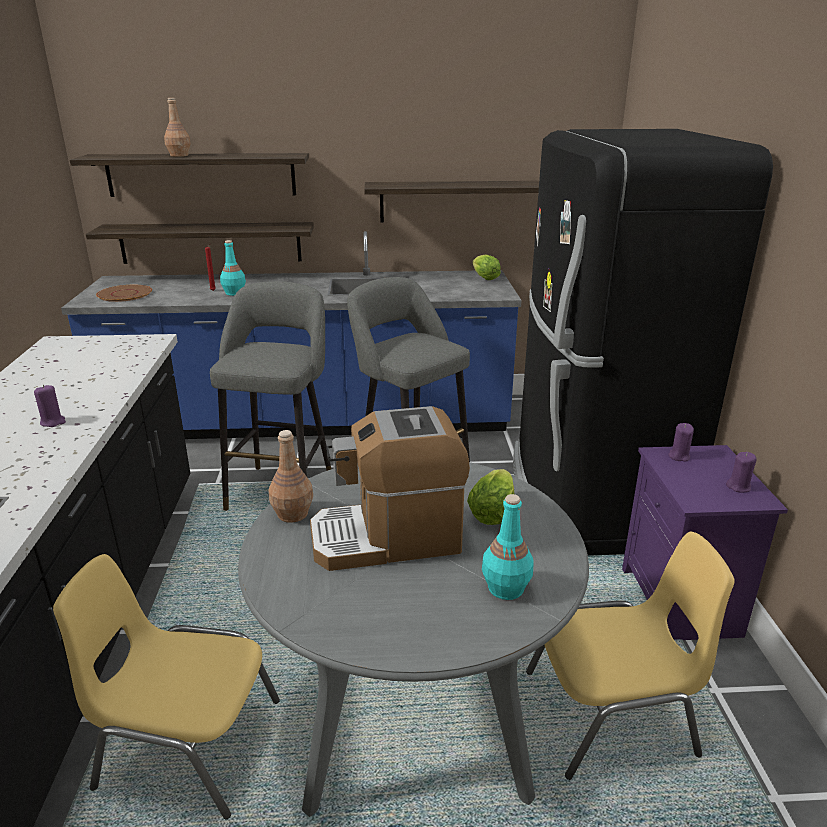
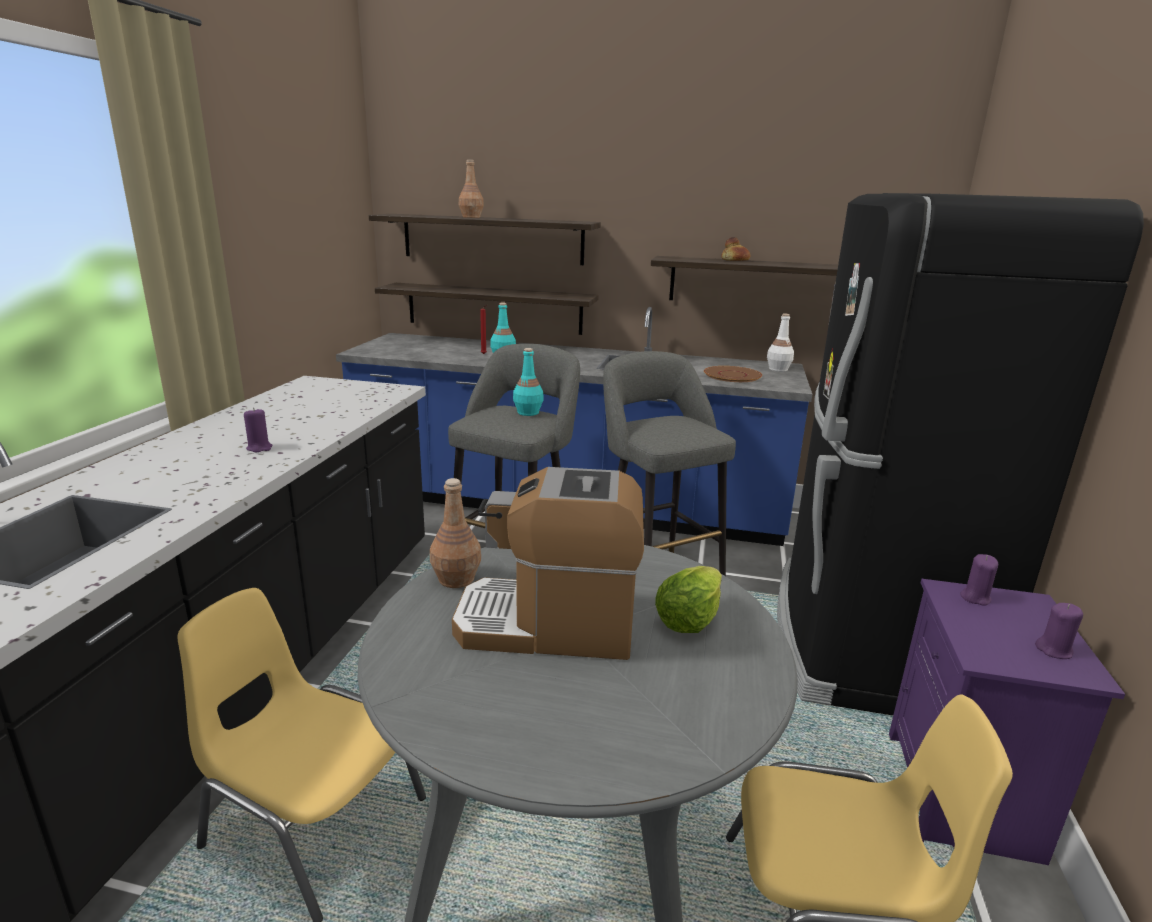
camera: 15 degrees right, 5 degrees down
brown plate [96,285,152,302] -> brown plate moved to [704,366,762,382]
lettuce [472,254,501,280] -> white bottle [767,313,794,372]
turquoise bottle [482,494,534,600] -> turquoise bottle moved to [513,348,544,416]
none -> bread [721,237,750,261]

